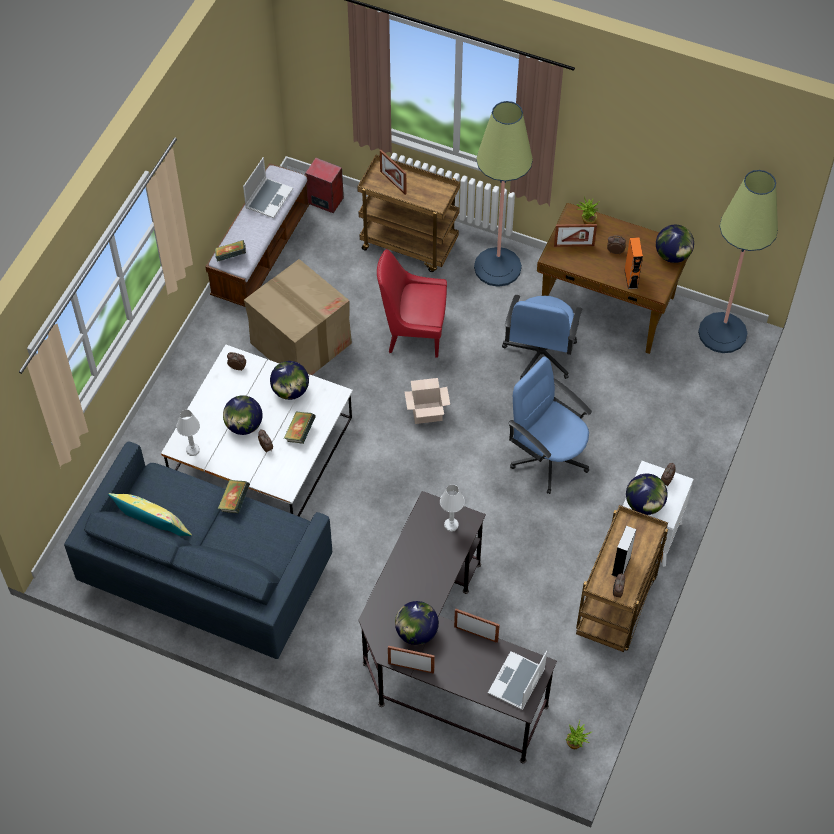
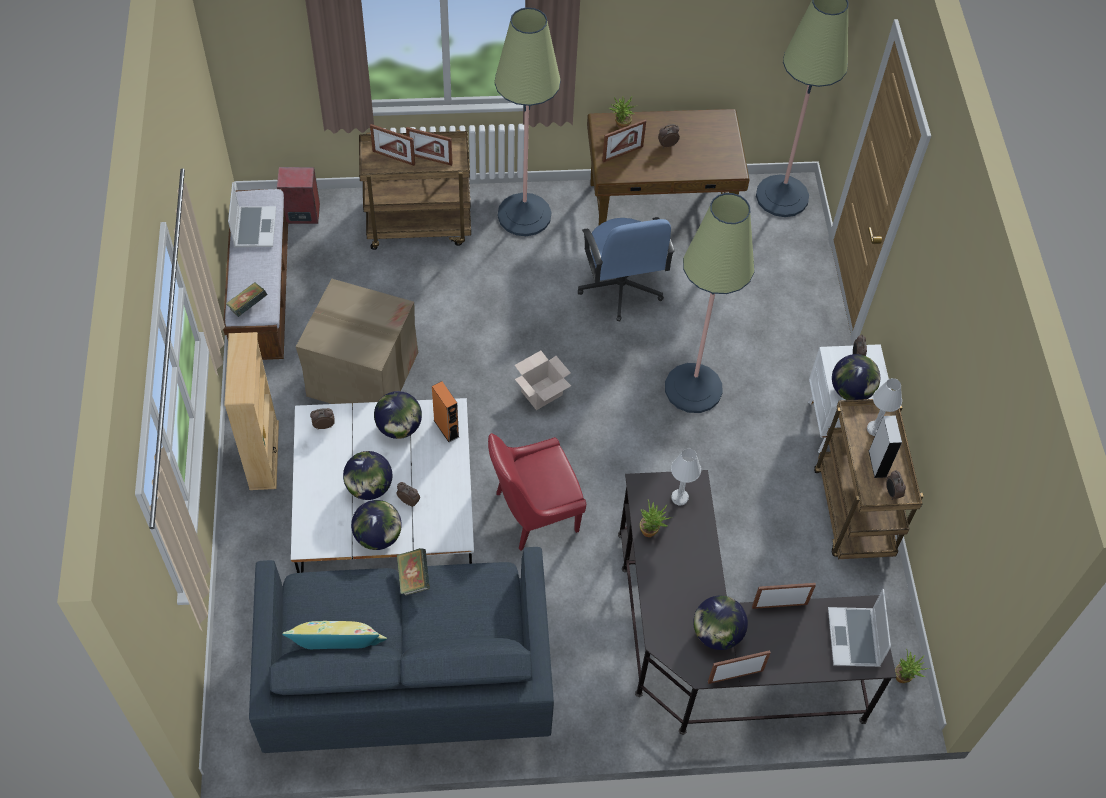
camera: 30 degrees left, 0 degrees up
white table lamp [176,409,200,456] -> white table lamp moved to [867,378,902,436]
book [284,411,316,444] -> none
red chair [377,249,447,358] -> red chair moved to [488,433,586,551]
blue office chair [508,357,592,494] -> floor lamp [665,193,754,413]
orange speaker [624,237,643,289] -> orange speaker moved to [432,381,459,442]
globe [656,225,694,263] -> globe moved to [351,500,402,550]
none -> beige bookcase [224,332,279,490]
none -> picture frame [406,127,453,166]
none -> potted plant [640,500,673,537]

